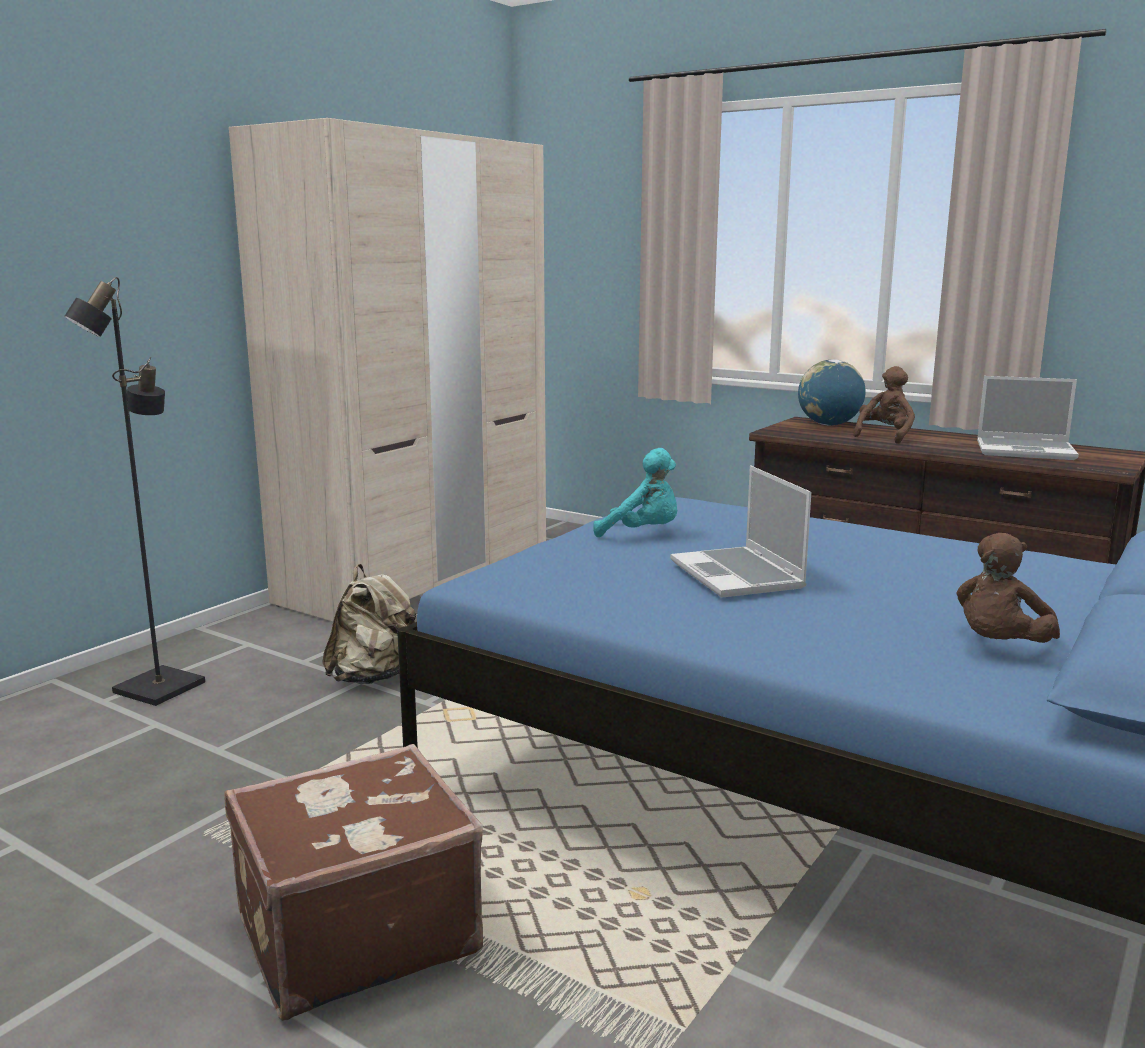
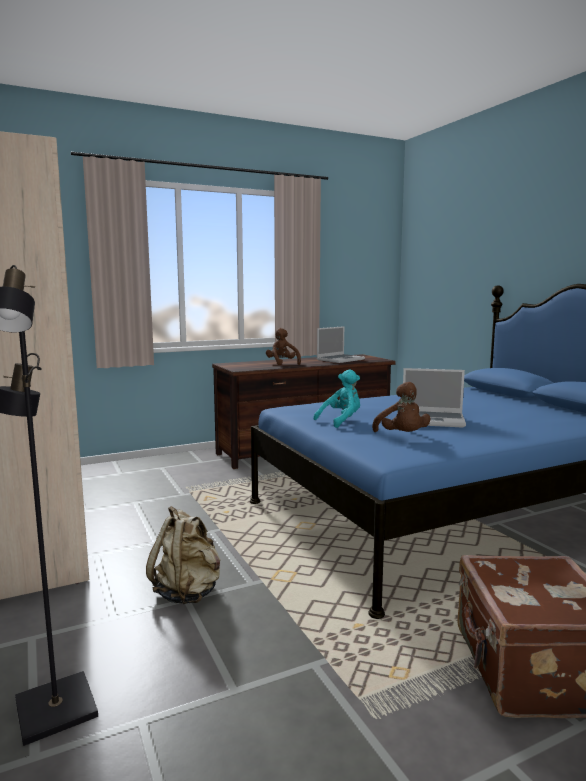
camera: 60 degrees left, 5 degrees down
globe [798,359,865,425] -> none
brown plush toy [956,533,1060,643] -> brown plush toy moved to [372,382,431,432]

